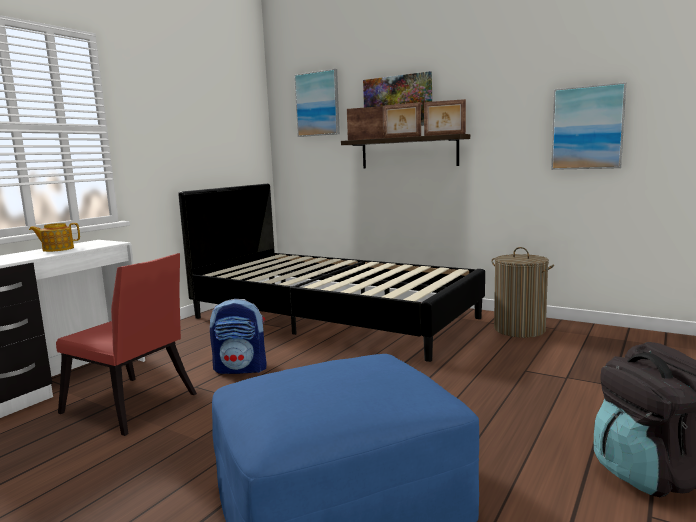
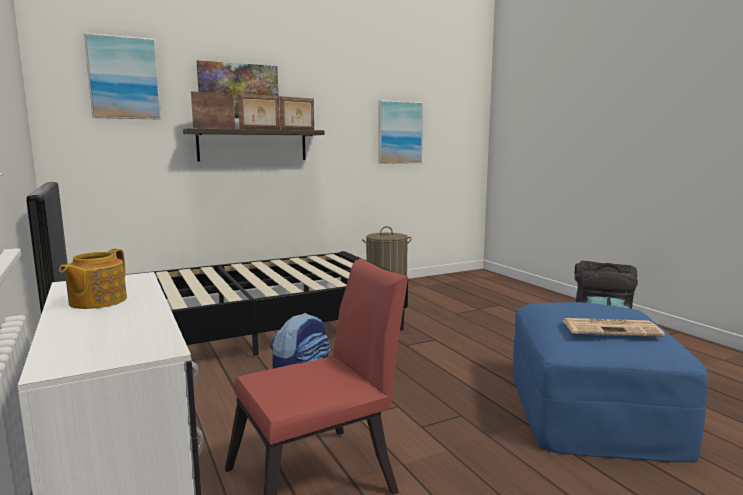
camera: 60 degrees left, 0 degrees up
none -> newspaper [563,318,665,337]

